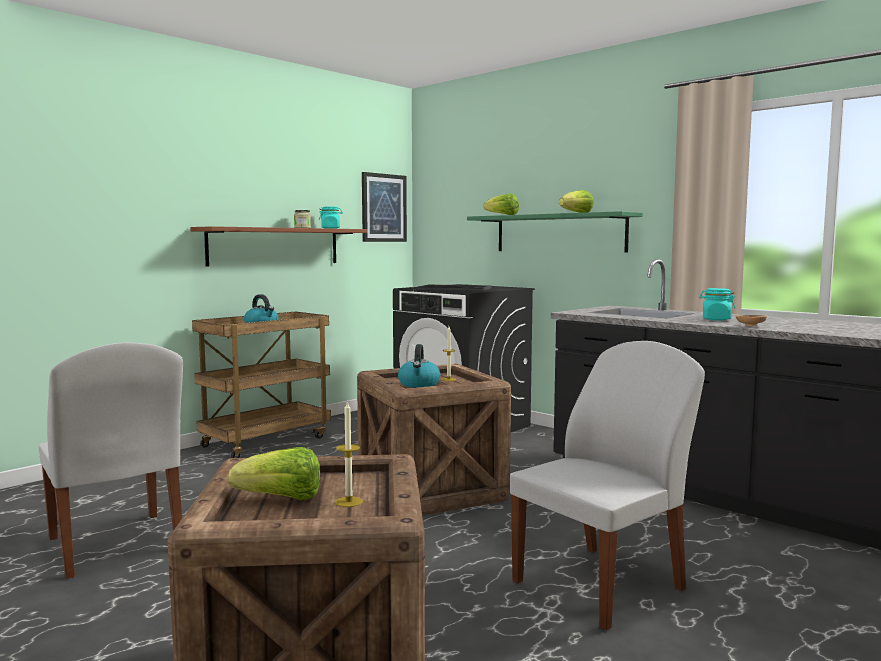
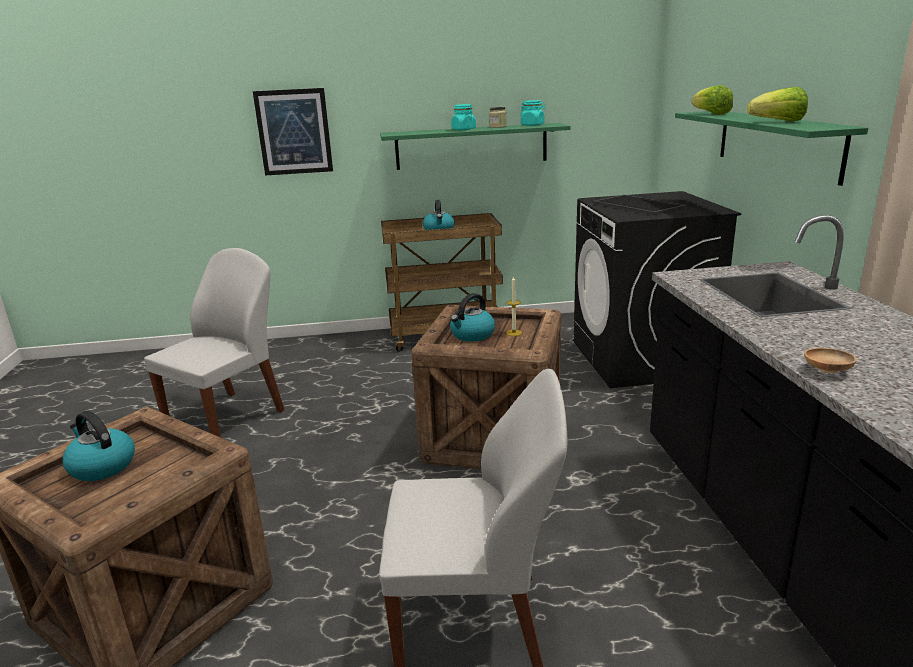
camera: 40 degrees right, 15 degrees up
white chair [38,342,183,579] -> white chair turned 150 degrees counterclockwise [144,248,284,437]
brown shelf [190,226,367,267] -> green shelf [380,123,570,170]
lettuce [228,447,320,500] -> kettle [62,411,135,481]
candle [335,401,363,507] -> none
picture [362,172,407,242] -> picture moved to [253,88,333,175]
turquoise jar [699,288,735,321] -> turquoise jar moved to [451,104,476,130]

